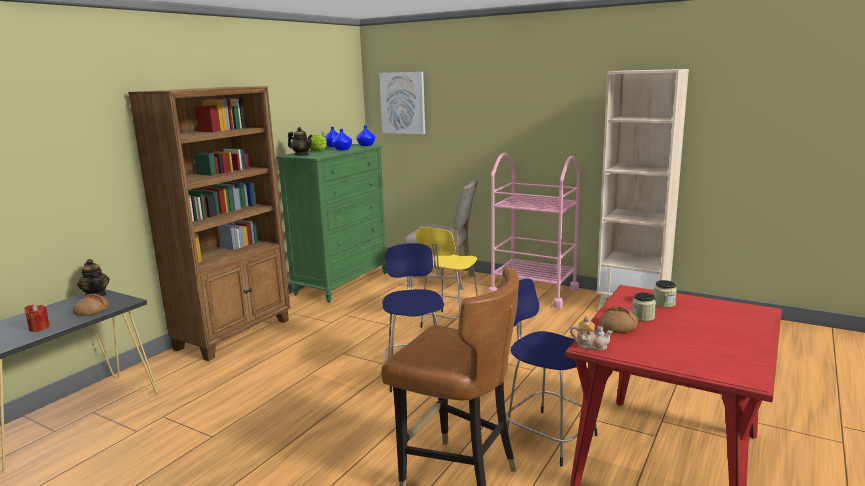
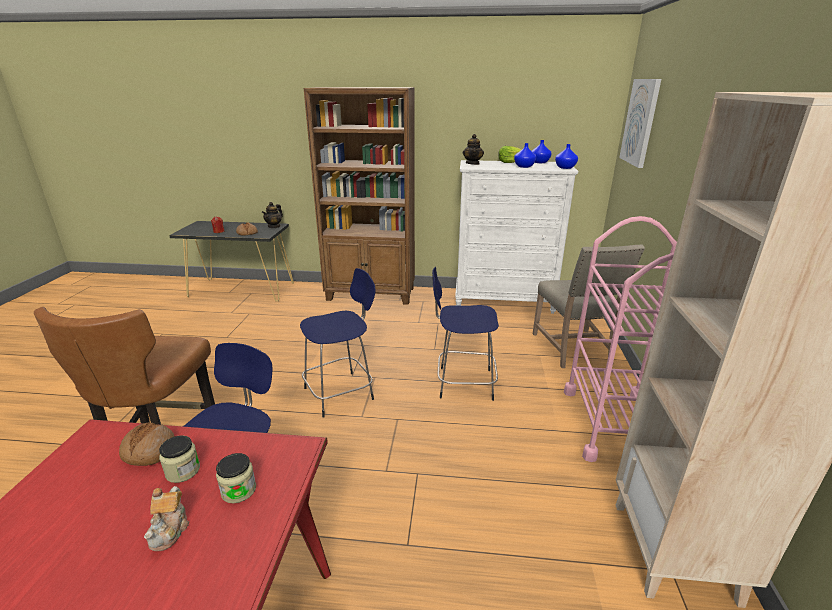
camera: 65 degrees right, 10 degrees up
green dresser [276,144,387,303] -> white dresser [455,160,578,314]
yellow stool [416,227,478,328] -> blue stool [432,267,499,401]
teapot [570,316,613,350] -> teapot moved to [144,486,189,551]

